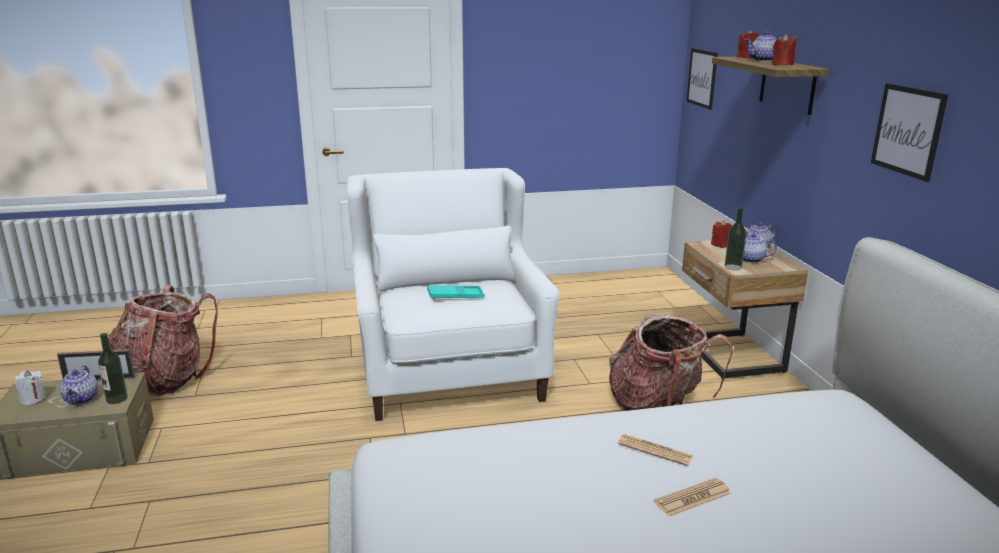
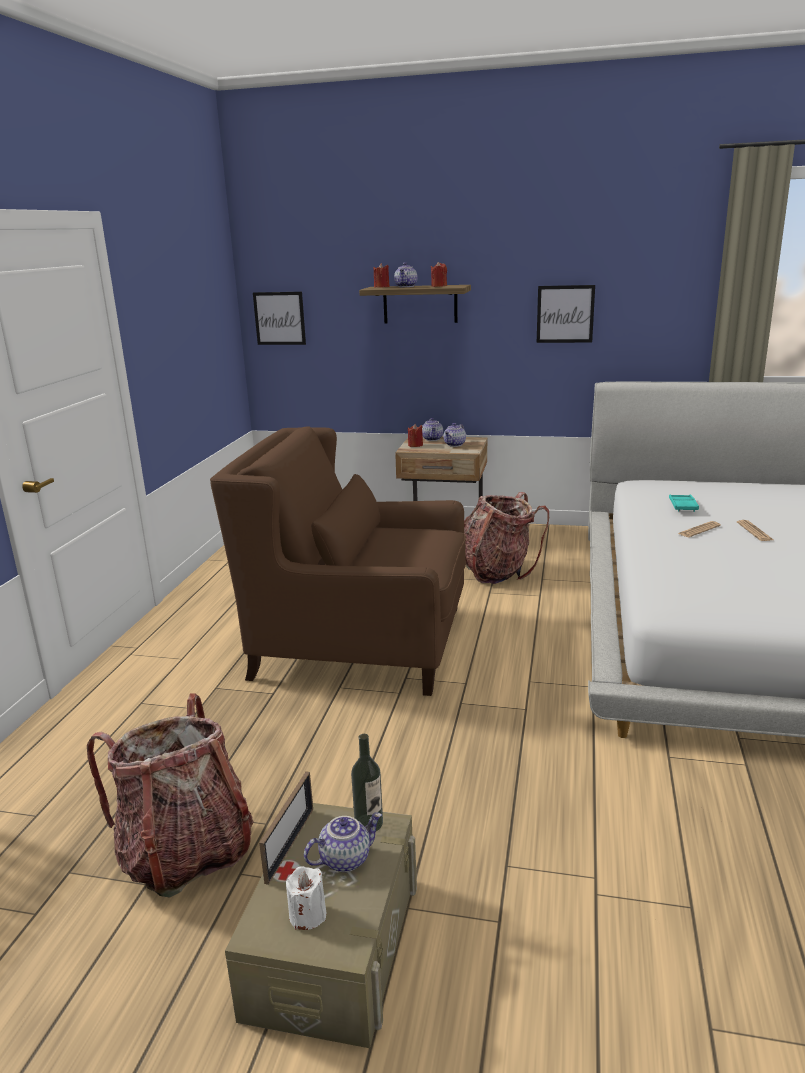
camera: 65 degrees left, 0 degrees up
teapot [60,365,98,405] -> teapot turned 45 degrees counterclockwise [304,812,382,872]
white armchair [347,168,560,421] -> brown armchair [210,426,466,696]
turquoise tray [427,285,485,299] -> turquoise tray moved to [669,494,699,512]
bottle [725,208,746,270] -> none

